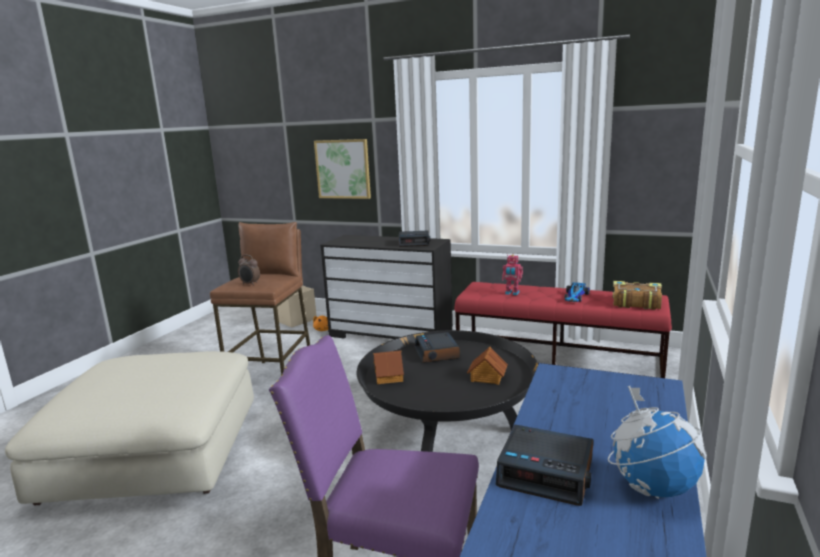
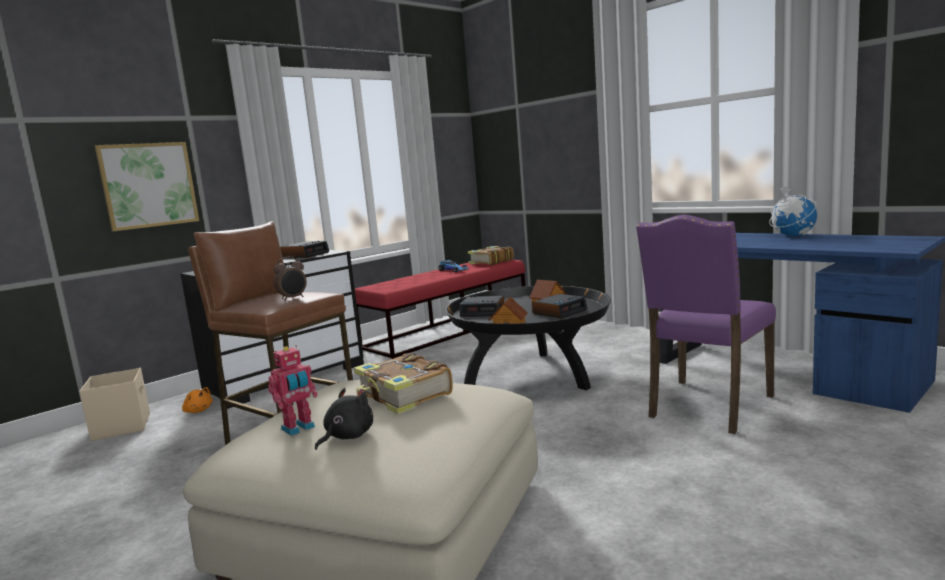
camera: 65 degrees left, 5 degrees down
alarm clock [496,425,593,506] -> alarm clock moved to [532,294,588,318]
toy robot [502,254,523,295] -> toy robot moved to [268,345,318,436]
none -> black plush toy [315,388,373,450]
none -> book [354,353,453,414]

